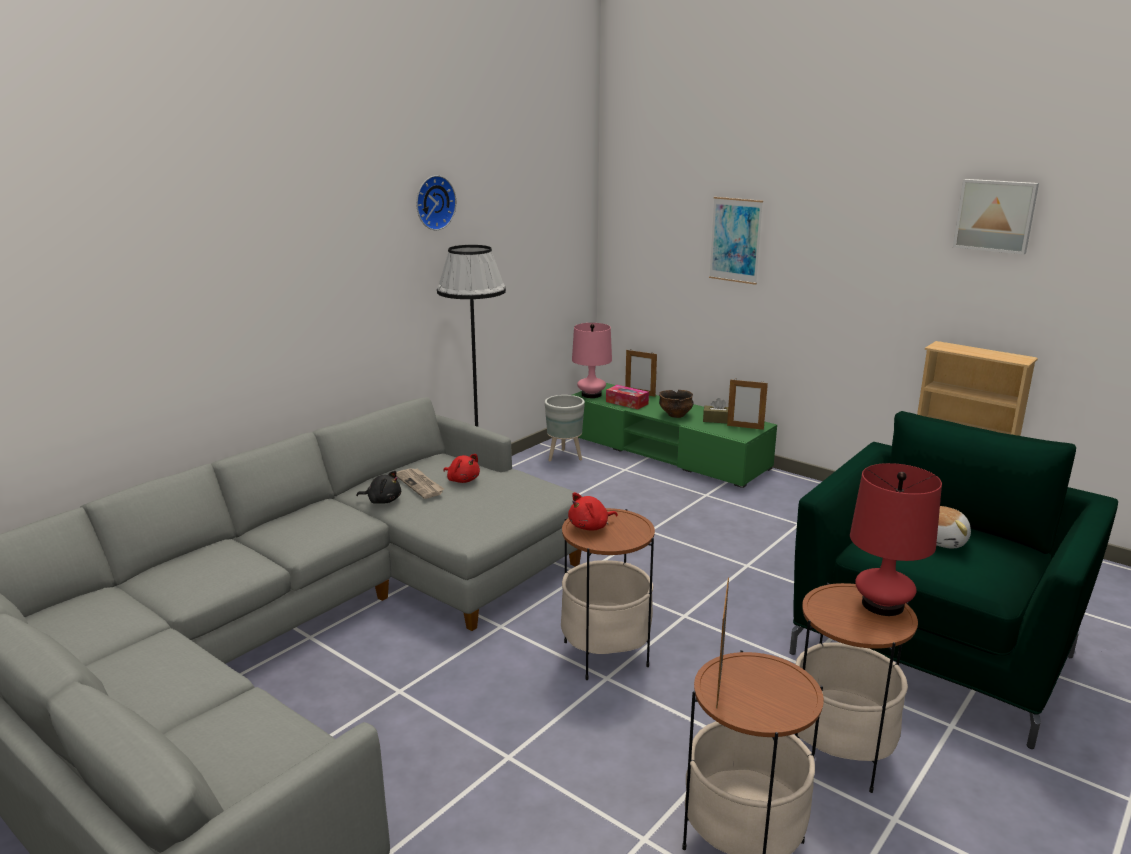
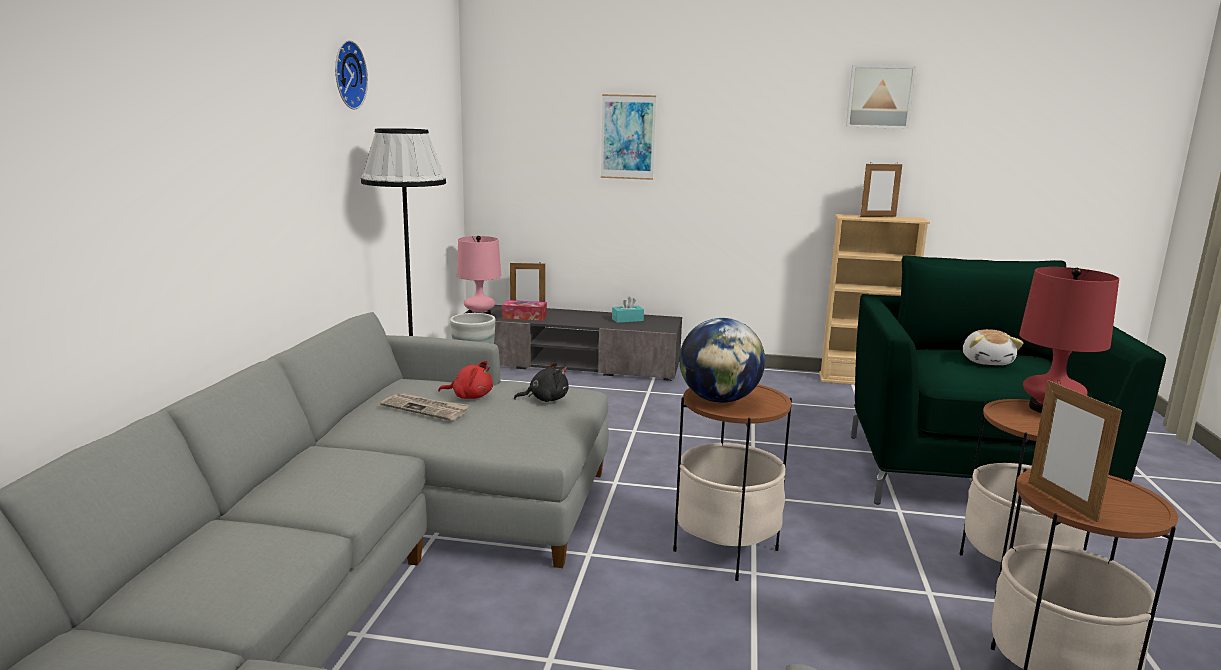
camera: 30 degrees left, 5 degrees down
black plush toy [356,471,401,504] -> black plush toy moved to [514,362,569,402]
red plush toy [568,492,618,531] -> globe [679,318,765,403]
green tv stand [573,383,777,488] -> grey tv stand [465,305,682,381]
bowl [659,390,694,418] -> none
brown tissue box [703,398,728,424] -> turquoise tissue box [612,297,644,323]
picture frame [727,378,768,430] -> picture frame moved to [860,162,902,217]

